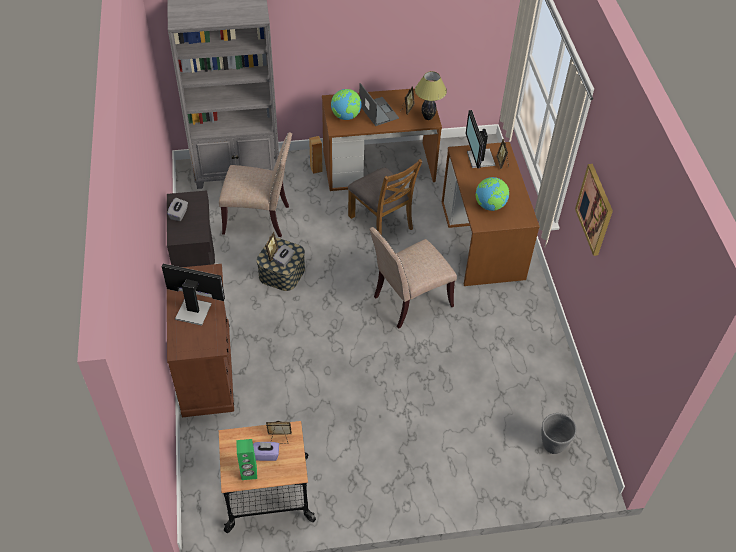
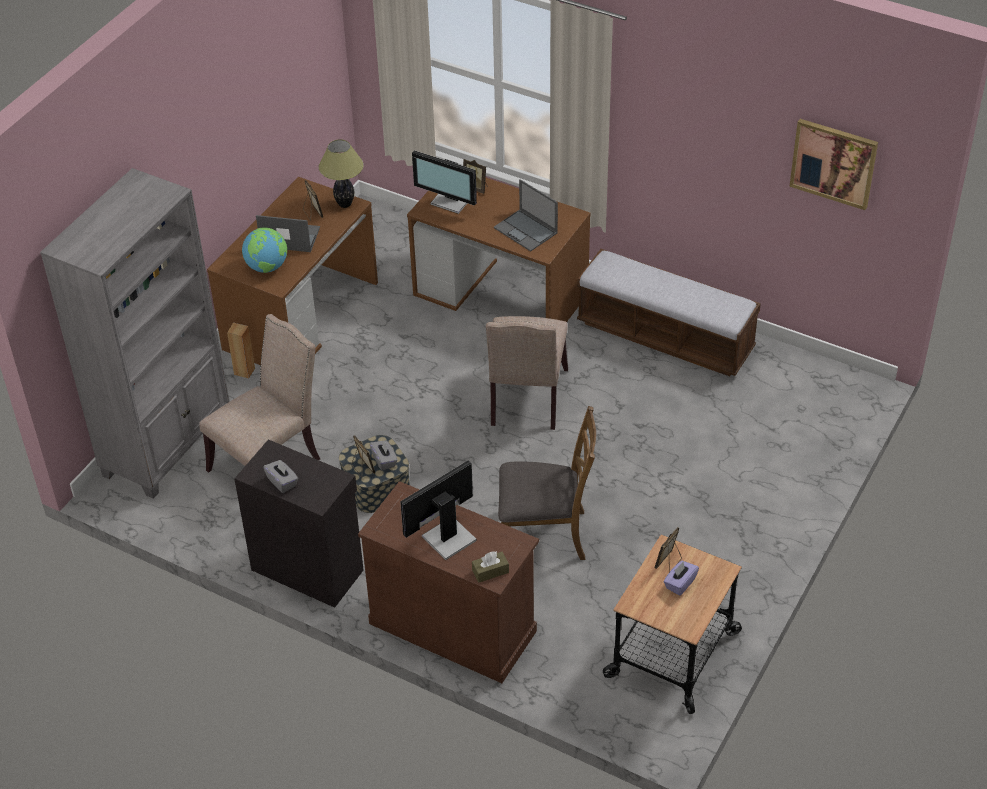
camera: 50 degrees left, 5 degrees down
green speaker [236,439,257,480] -> none
brown chair [348,159,422,235] -> brown chair moved to [498,406,596,560]
globe [476,177,509,211] -> laptop [494,179,558,251]
grey planter [541,413,577,454] -> none
picture [575,164,613,256] -> picture moved to [789,119,878,210]
none -> brown tissue box [472,551,509,583]
none -> bench [577,249,761,376]

